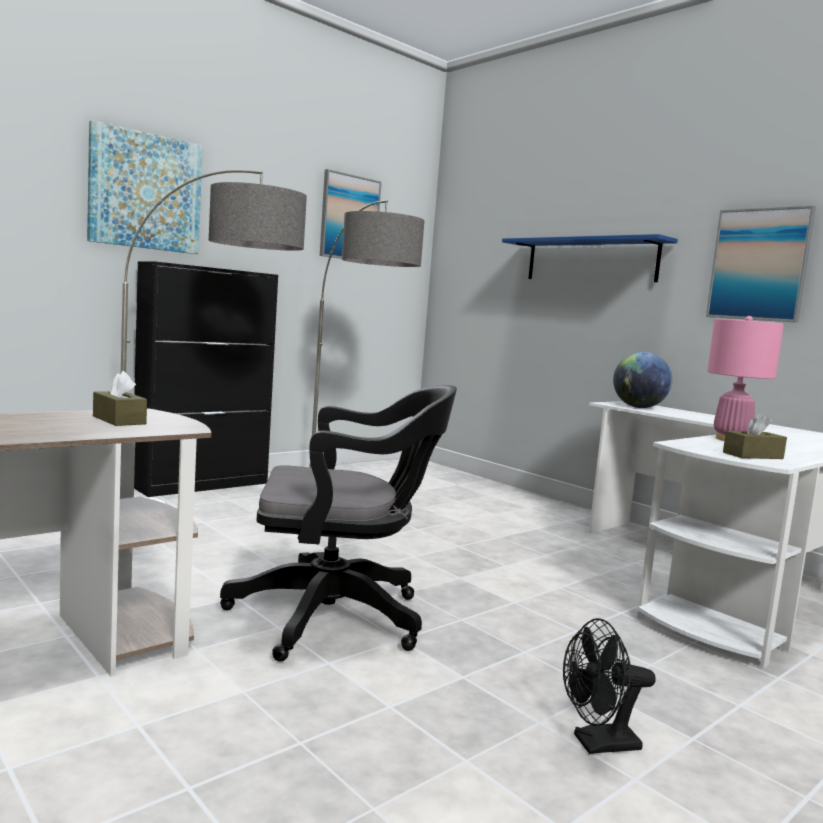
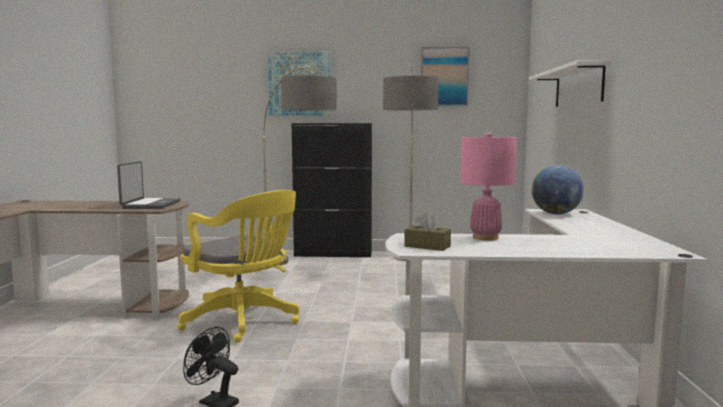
camera: 45 degrees right, 0 degrees up
brown tissue box [93,371,147,426] -> laptop [117,161,181,209]
black office chair [220,385,457,662] -> yellow office chair [177,190,299,343]
blue shelf [502,234,678,282] -> white shelf [529,60,612,107]
picture [706,206,816,323] -> none

